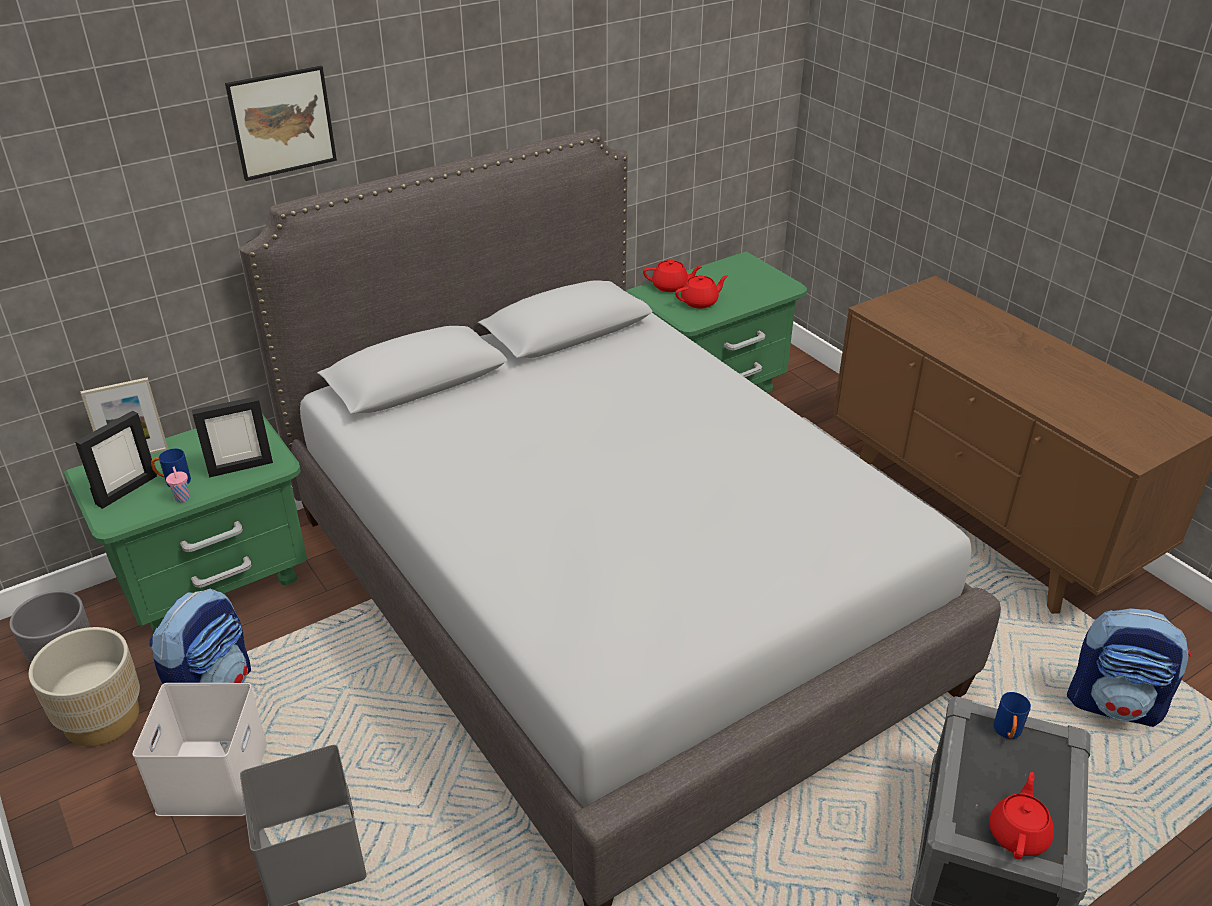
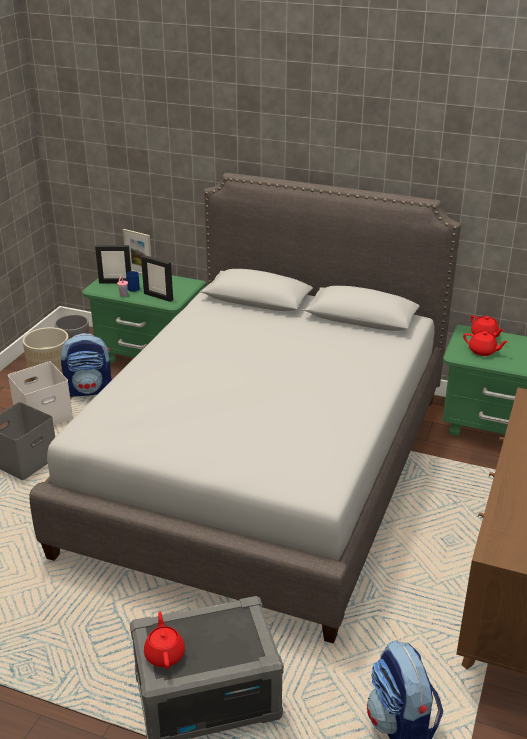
camera: 55 degrees right, 5 degrees down
picture [225,66,337,181] -> none
red teapot [989,772,1054,860] -> red teapot turned 90 degrees counterclockwise [144,612,185,669]
blue mug [993,692,1031,739] -> none

